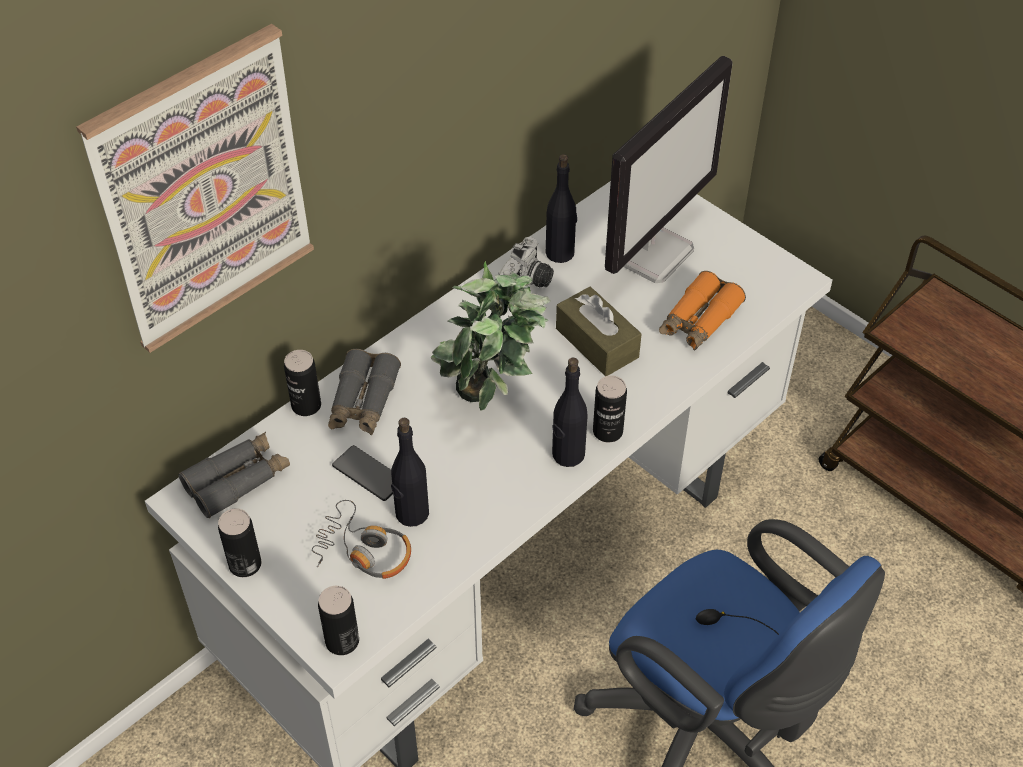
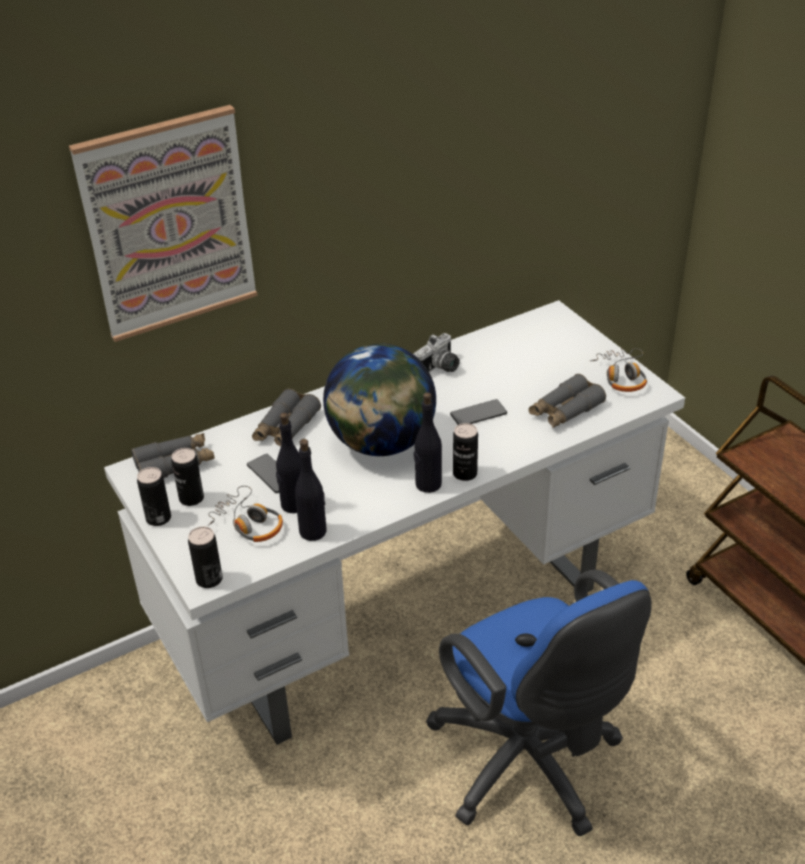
camera: 15 degrees right, 10 degrees down
can [284,350,321,416] -> can moved to [171,448,204,506]
potted plant [431,261,551,411] -> globe [323,343,436,456]
black bottle [546,154,577,263] -> black bottle moved to [295,439,327,541]
brown tissue box [556,287,642,376] -> phone [450,399,507,425]
monitor [605,56,733,283] -> none
orange binoculars [659,271,746,351] -> grey binoculars [529,374,606,428]
none -> headphones [590,348,647,392]

